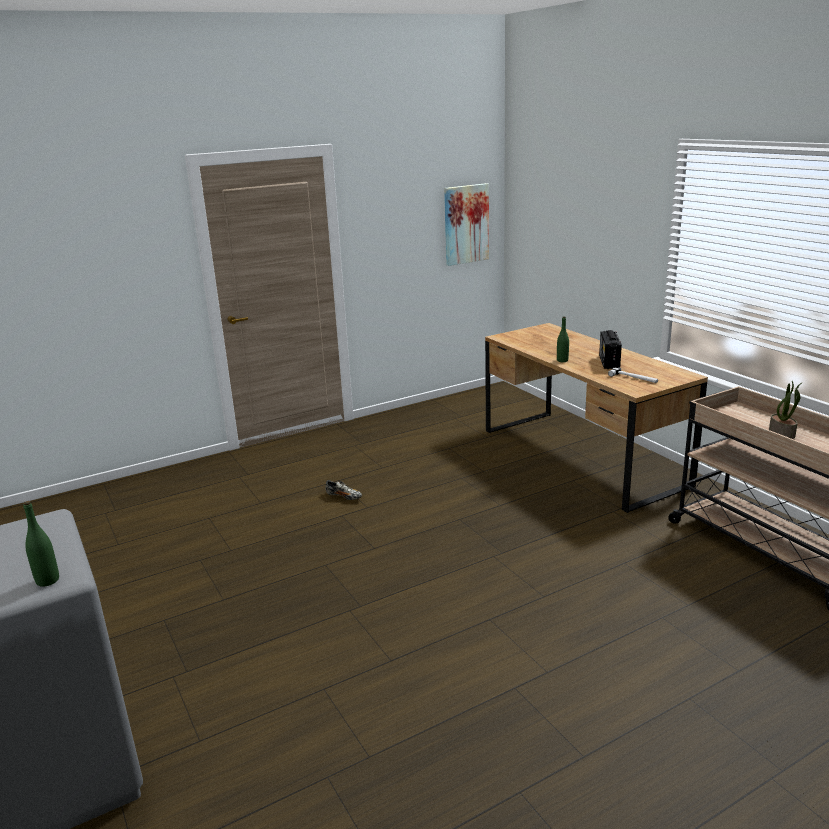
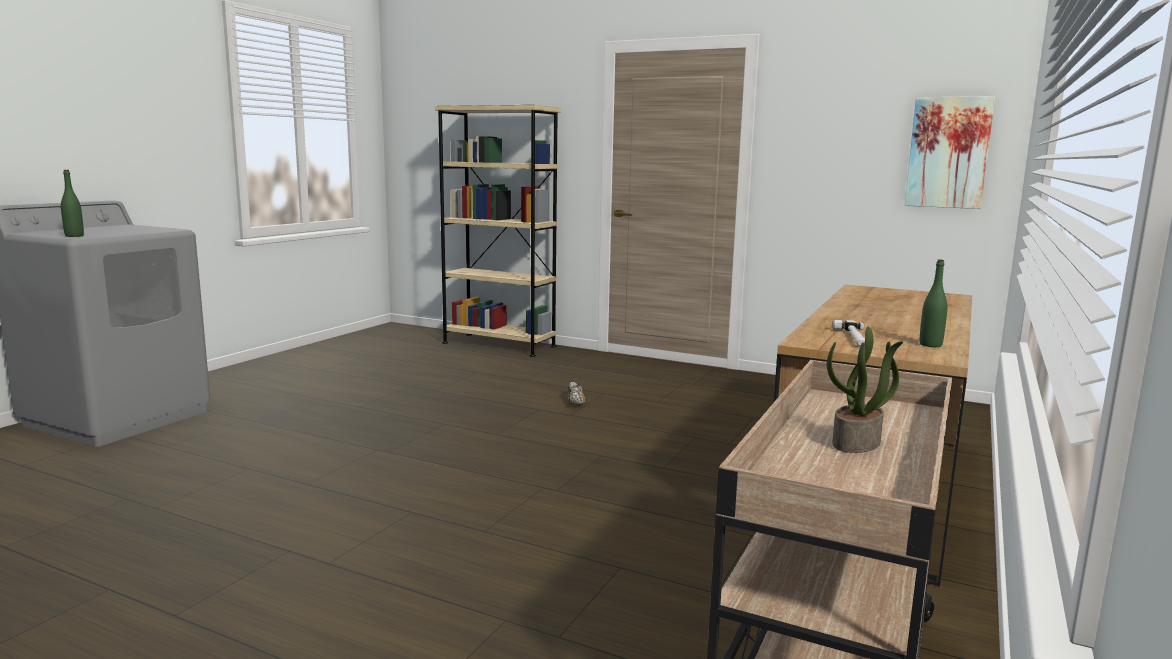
camera: 55 degrees right, 10 degrees down
green bottle [557,317,569,362] -> green bottle moved to [920,259,947,347]
radio [599,330,622,369] -> none
none -> beige bookcase [435,105,561,357]

